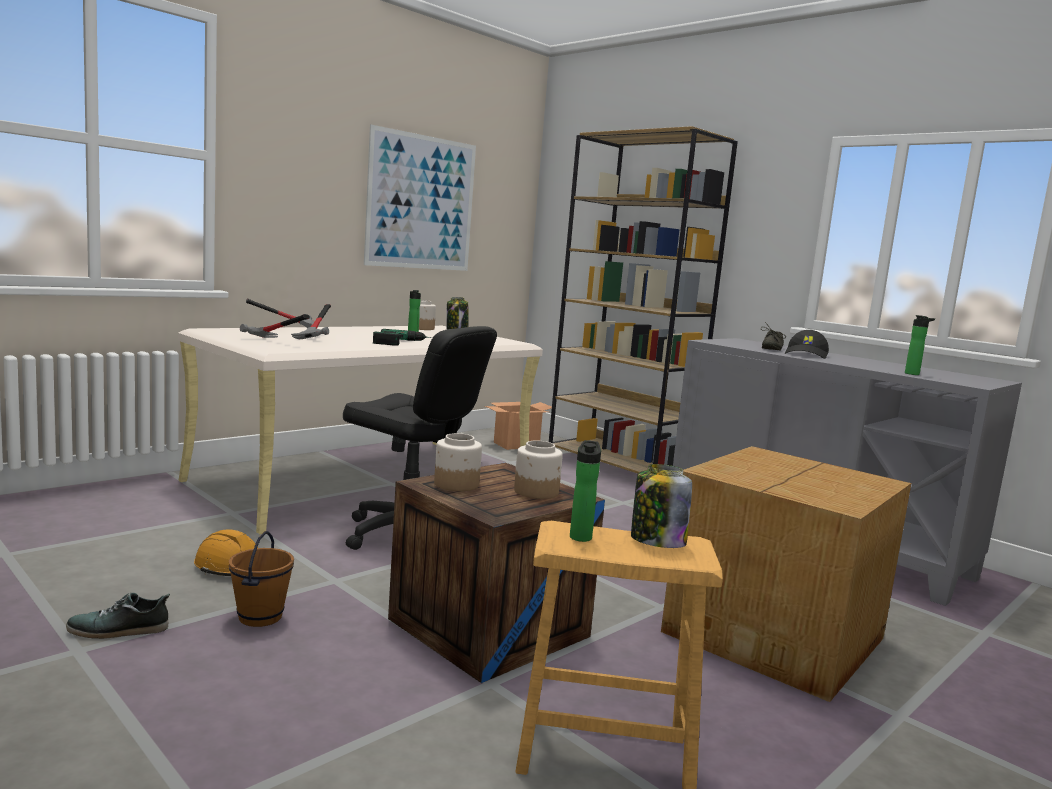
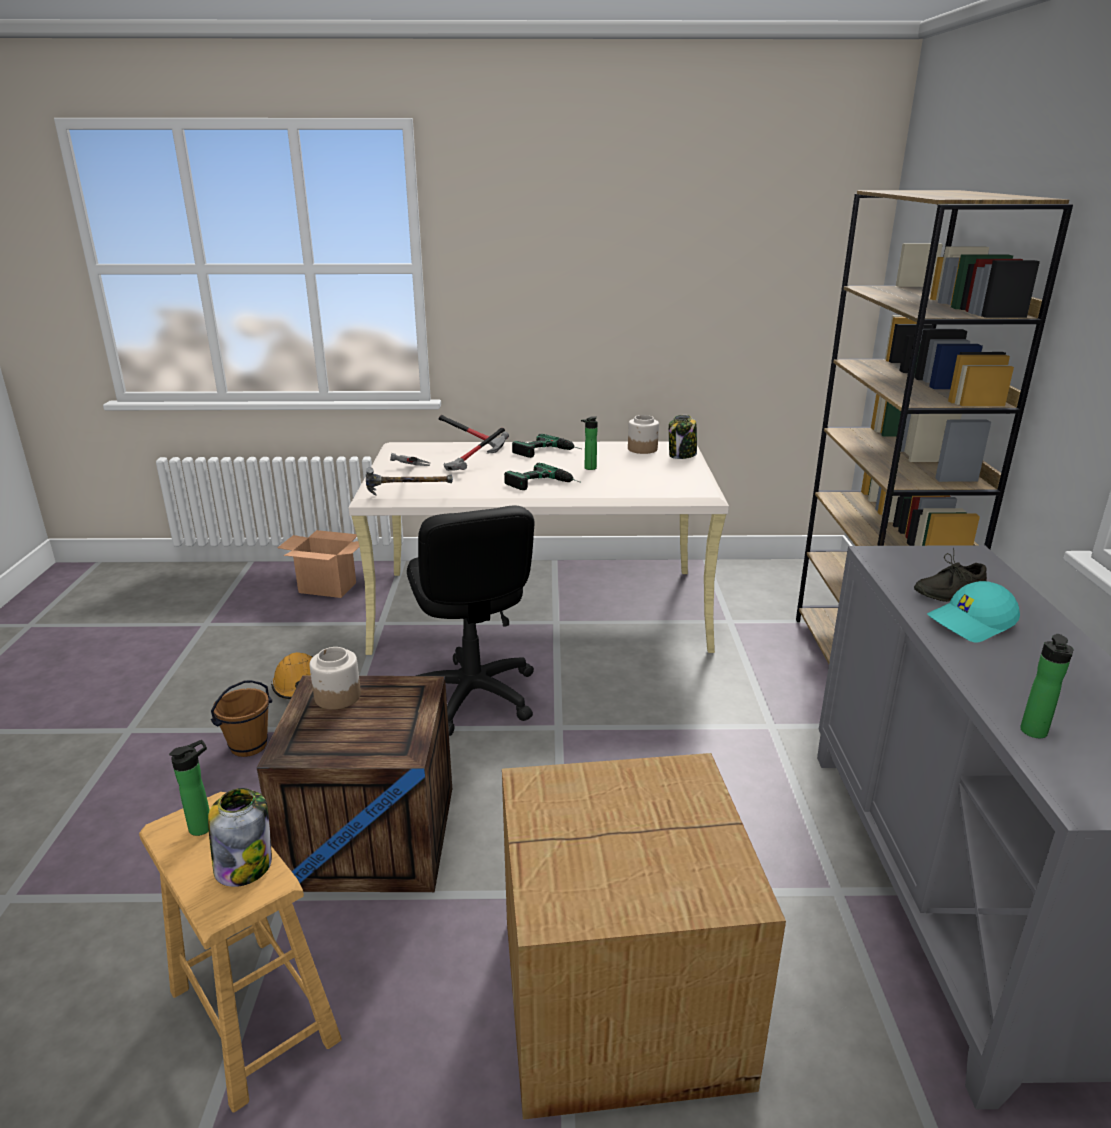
camera: 45 degrees right, 15 degrees up
shoe [66,593,170,639] -> none
picture [364,125,476,271] -> none
cardboard box [485,402,552,450] -> cardboard box moved to [277,530,360,598]
jar [514,441,563,499] -> none
black cap [785,330,829,359] -> turquoise cap [927,581,1020,643]
none -> hammer [366,467,453,496]
none -> power drill [512,434,581,458]

